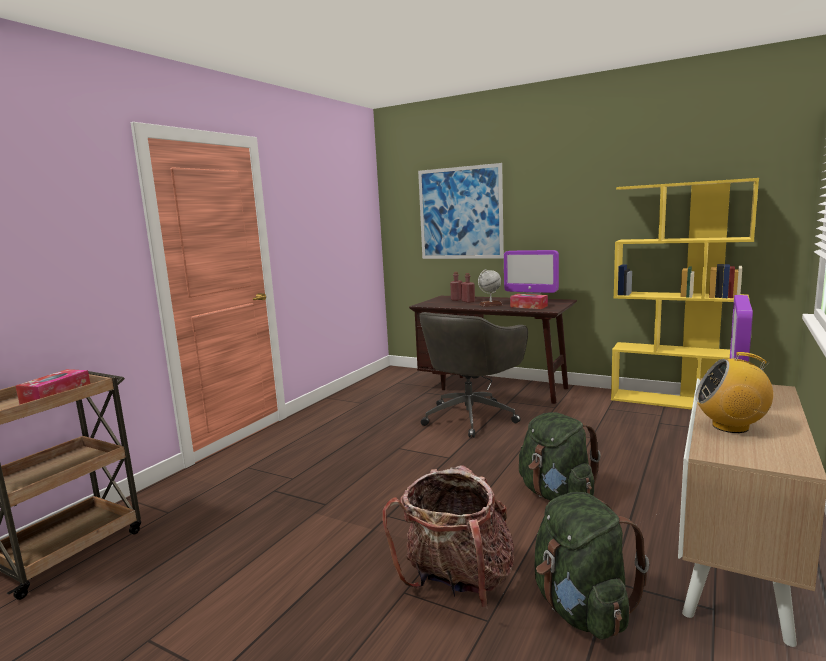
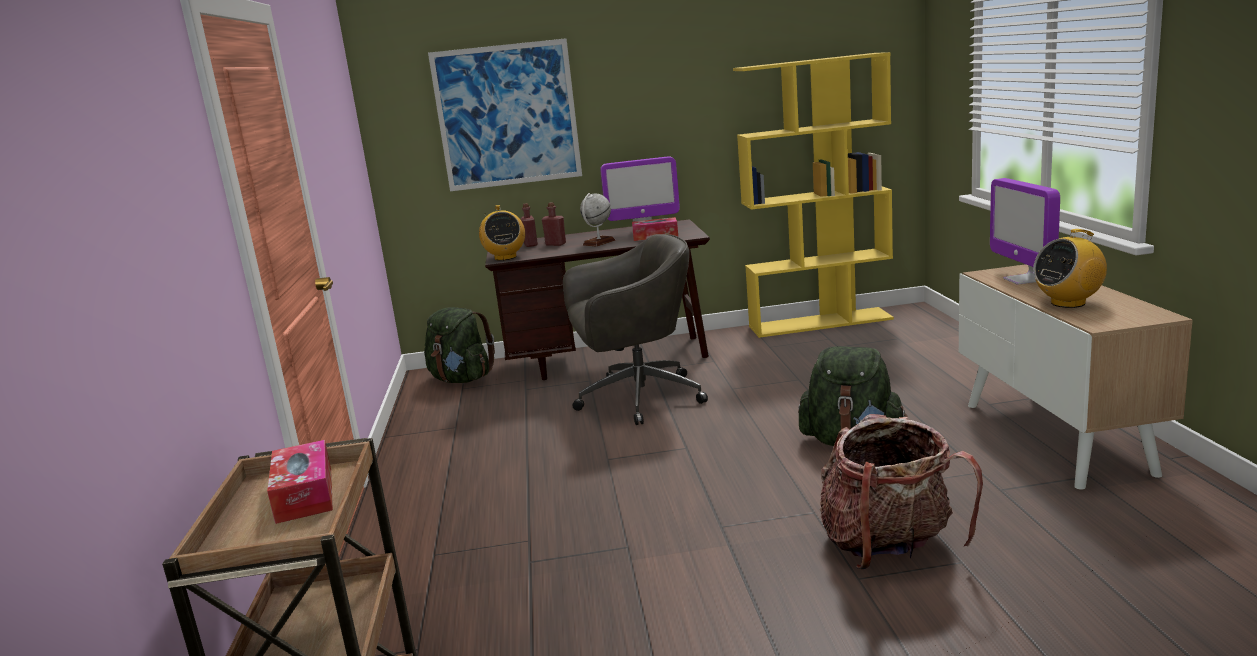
camera: 35 degrees left, 5 degrees up
grey office chair [419,312,528,438] -> grey office chair turned 105 degrees counterclockwise [563,234,708,425]
green backpack [535,492,649,640] -> green backpack moved to [424,307,495,383]
none -> radio [479,205,525,261]

